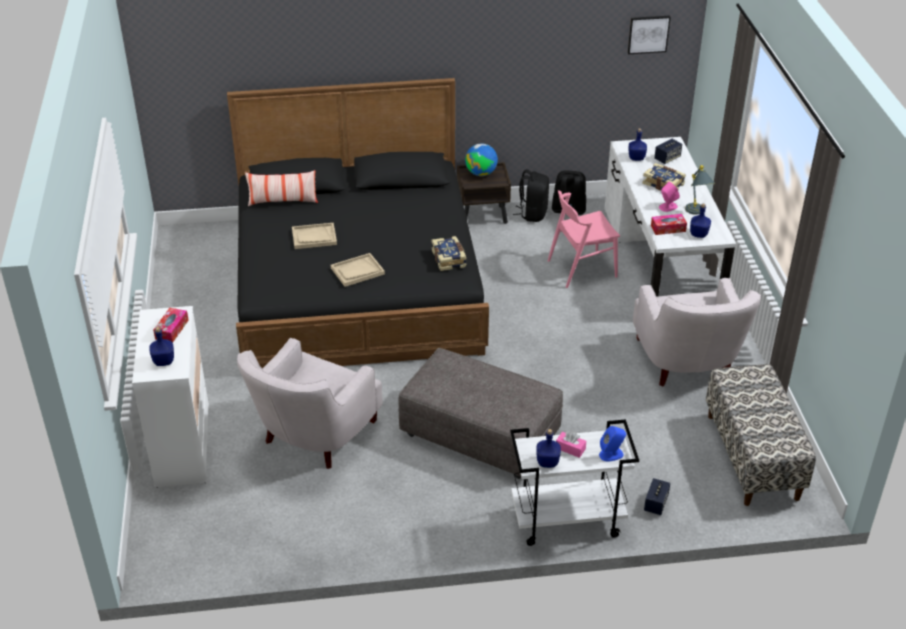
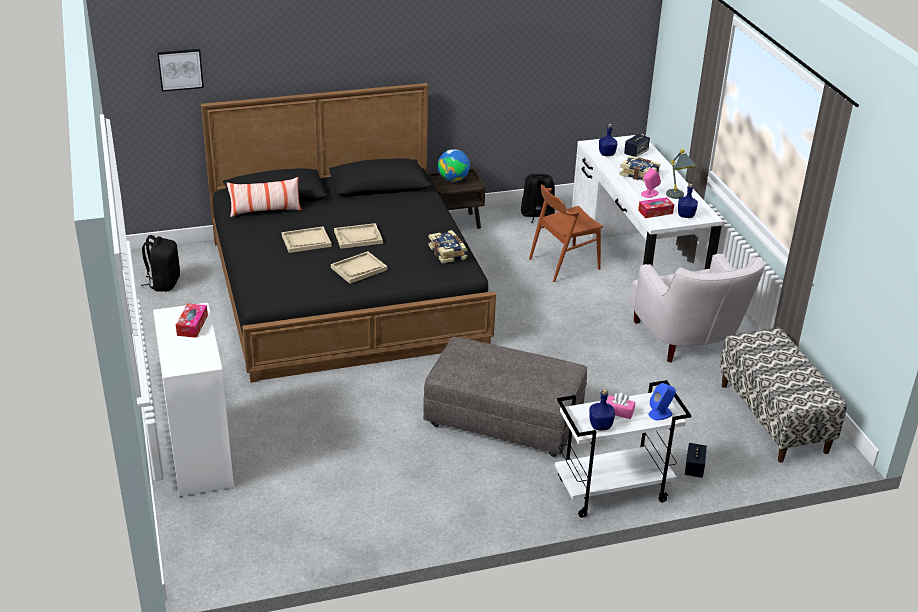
camera: 10 degrees left, 5 degrees down
blue bottle [149,327,174,366] -> none
white armchair [237,338,383,469] -> none
black backpack [513,169,549,222] -> black backpack moved to [141,235,180,292]
pink chair [548,190,620,288] -> brown chair [529,185,603,282]
picture [628,16,671,54] -> picture moved to [157,49,204,92]
none -> beige tray [334,223,383,249]

